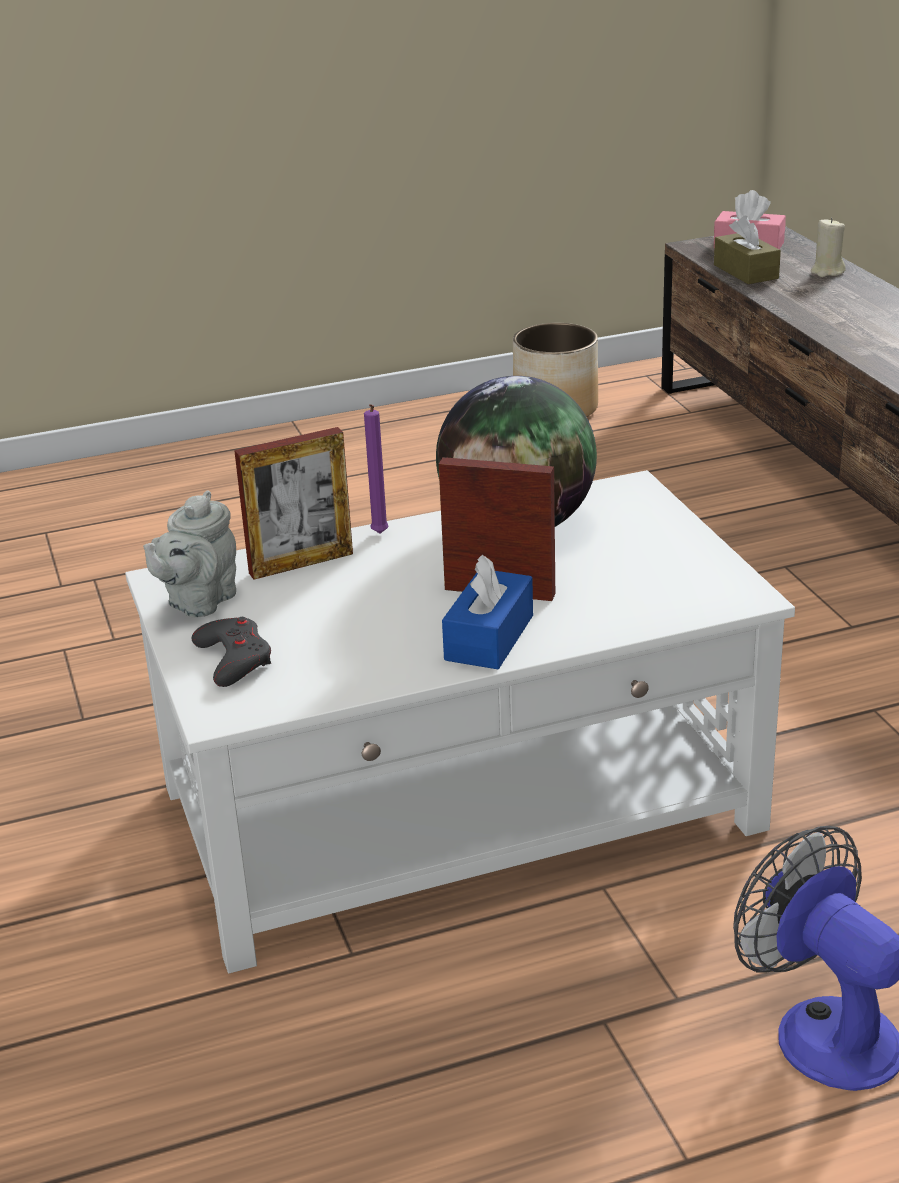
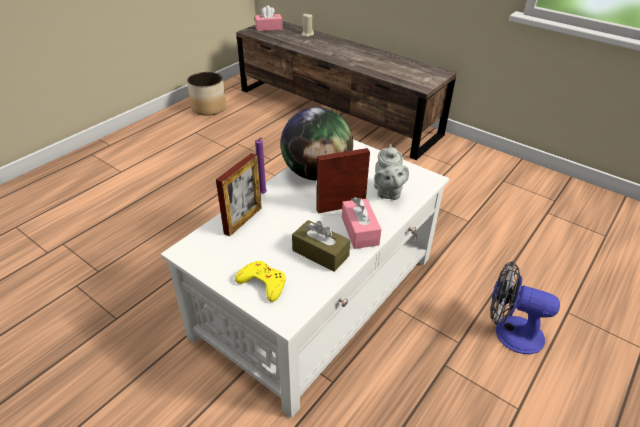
camera: 35 degrees left, 10 degrees up
grey teapot [143,490,236,618] -> grey teapot moved to [374,144,409,200]
grey game controller [192,617,271,687] -> yellow game controller [235,261,286,302]
blue tissue box [442,555,533,669] -> pink tissue box [342,197,381,249]
brown tissue box [714,216,781,284] -> brown tissue box moved to [292,220,350,272]

